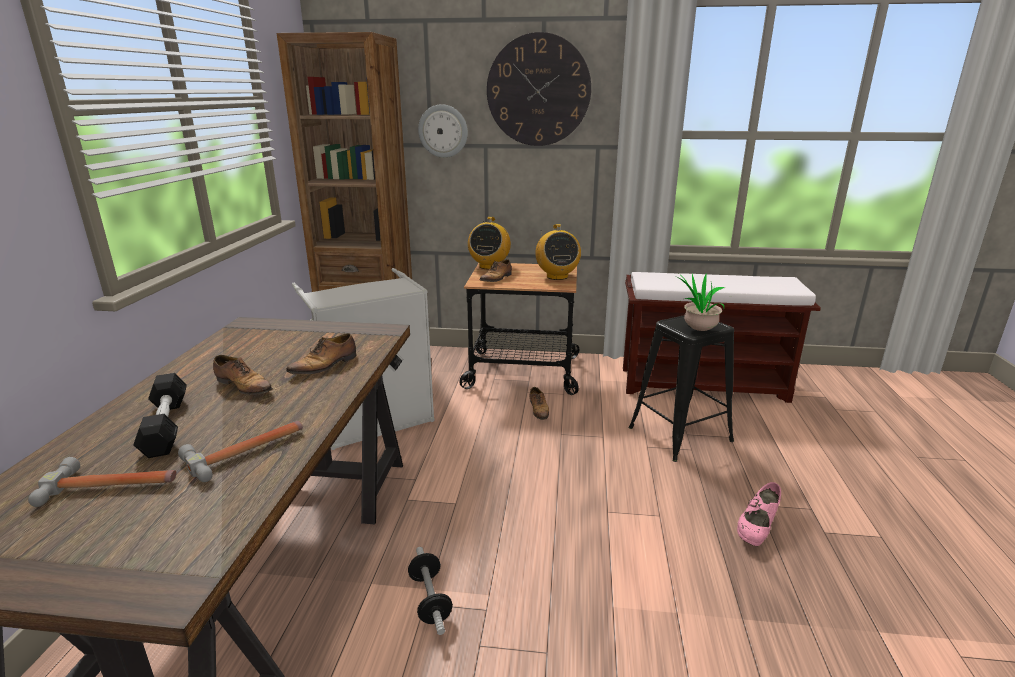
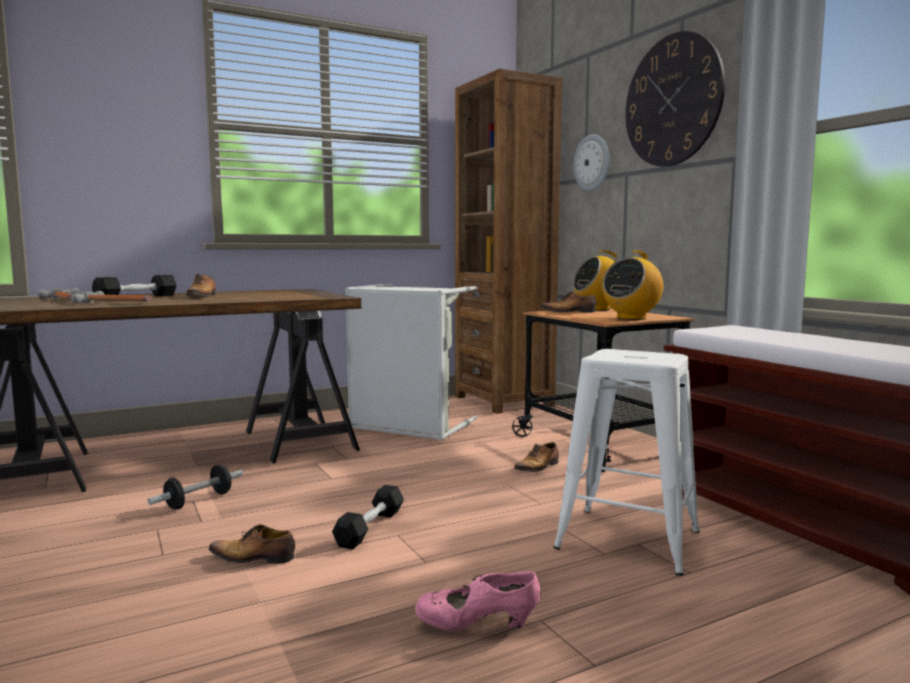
camera: 55 degrees right, 15 degrees down
shoe [286,333,356,374] -> shoe moved to [209,524,295,564]
black stool [628,315,734,462] -> white stool [553,349,700,576]
potted plant [674,272,725,331] -> none
none -> black dumbbell [332,485,404,549]

